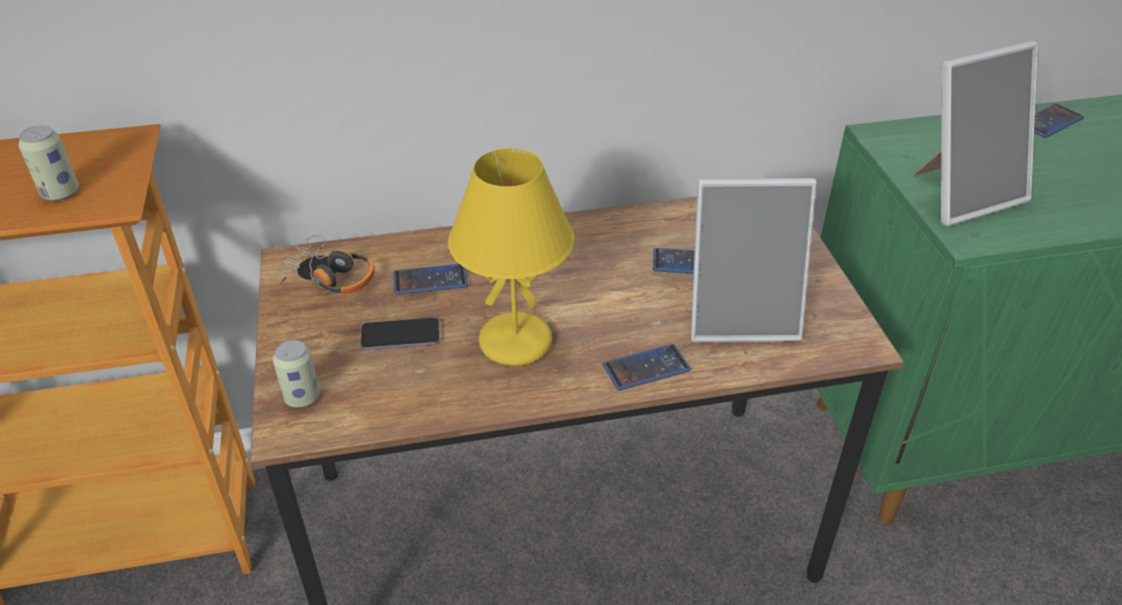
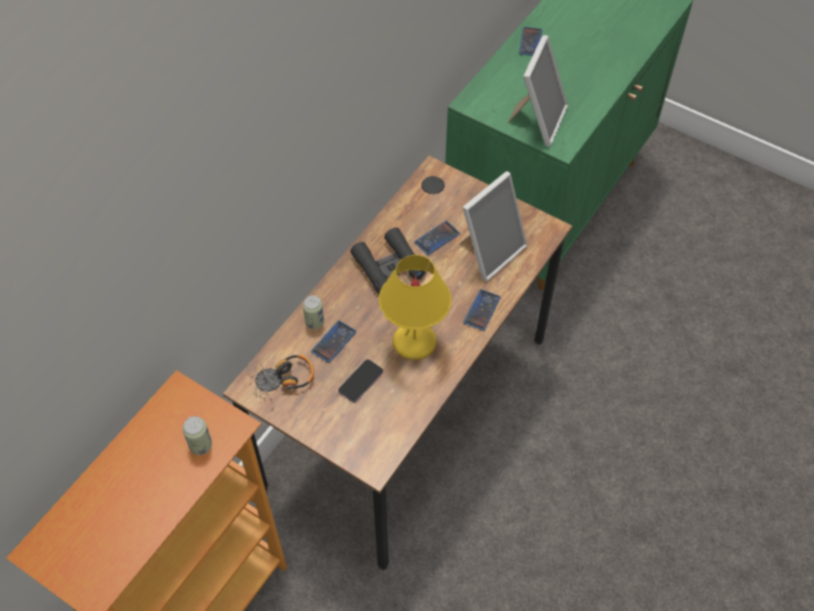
camera: 45 degrees left, 15 degrees up
can [273,340,320,408] -> can moved to [303,295,324,329]
none -> black binoculars [350,227,427,294]

